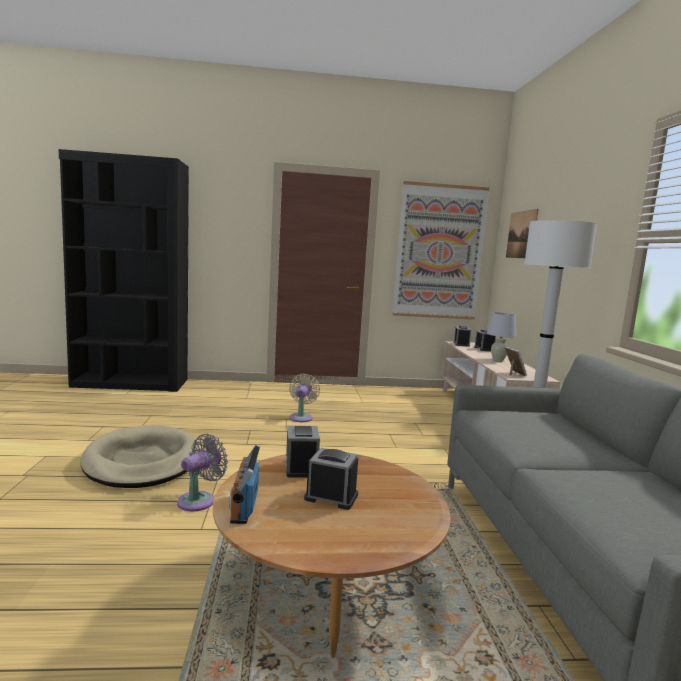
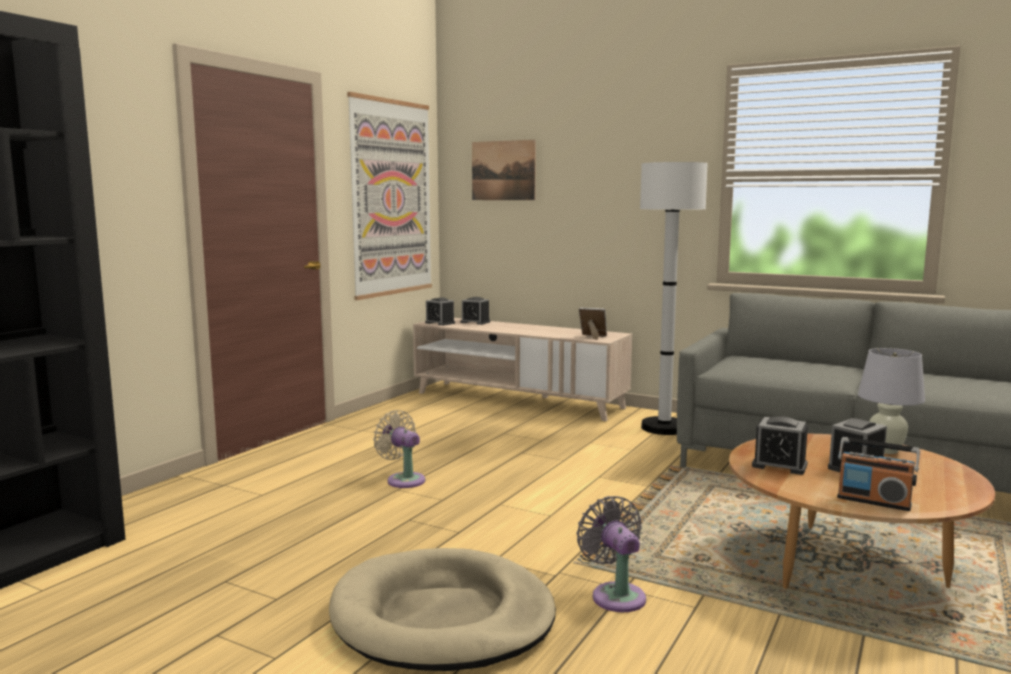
camera: 55 degrees left, 0 degrees up
white table lamp [487,312,516,361] -> white table lamp moved to [858,348,925,454]

